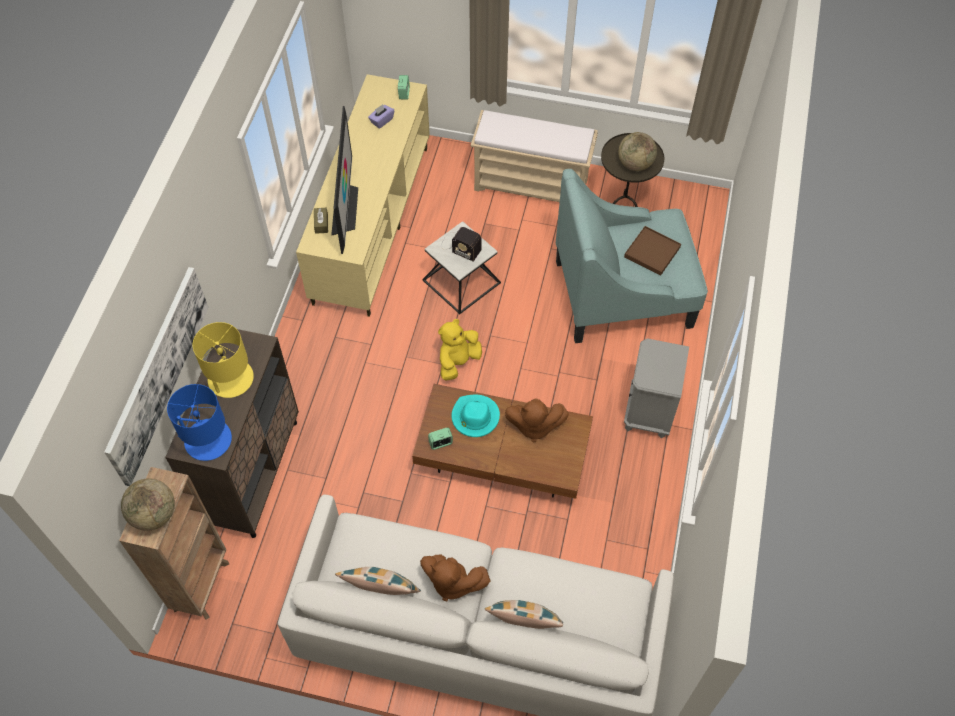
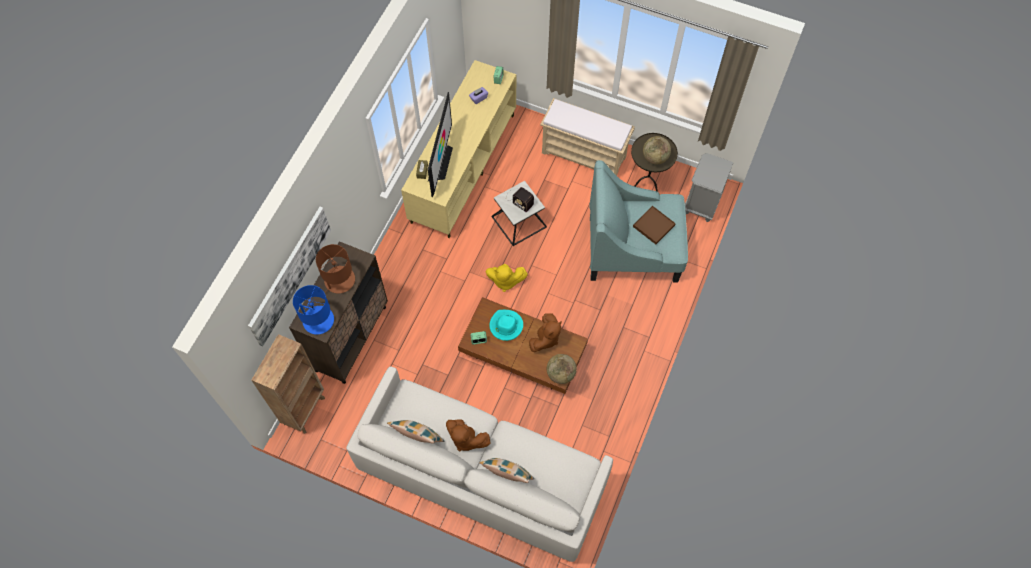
camera: 10 degrees right, 5 degrees up
globe [121,478,175,531] -> globe moved to [547,354,577,384]
yellow table lamp [193,322,254,398] -> brown table lamp [316,244,355,293]
yellow plush toy [438,319,482,381] -> yellow plush toy turned 135 degrees counterclockwise [486,264,528,292]
brown plush toy [505,398,569,442] -> brown plush toy turned 75 degrees counterclockwise [529,313,561,352]
grey nightstand [624,338,689,438] -> grey nightstand moved to [685,153,734,222]

